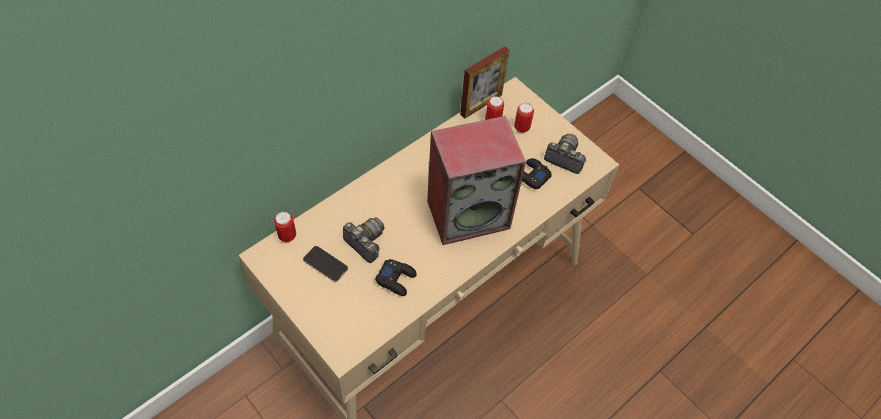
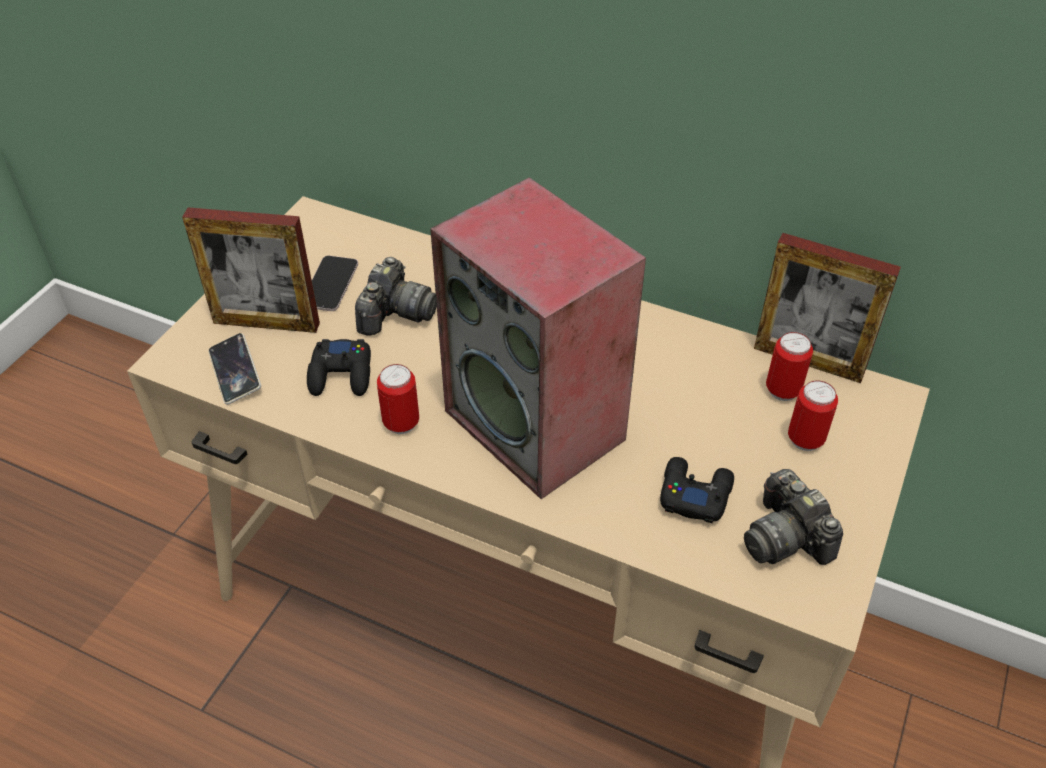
camera: 70 degrees right, 10 degrees down
can [274,211,296,242] -> can moved to [377,364,419,434]
camera [544,134,586,174] -> camera turned 150 degrees clockwise [744,469,843,565]
none -> picture frame [182,207,320,333]
none -> phone [208,333,261,405]

